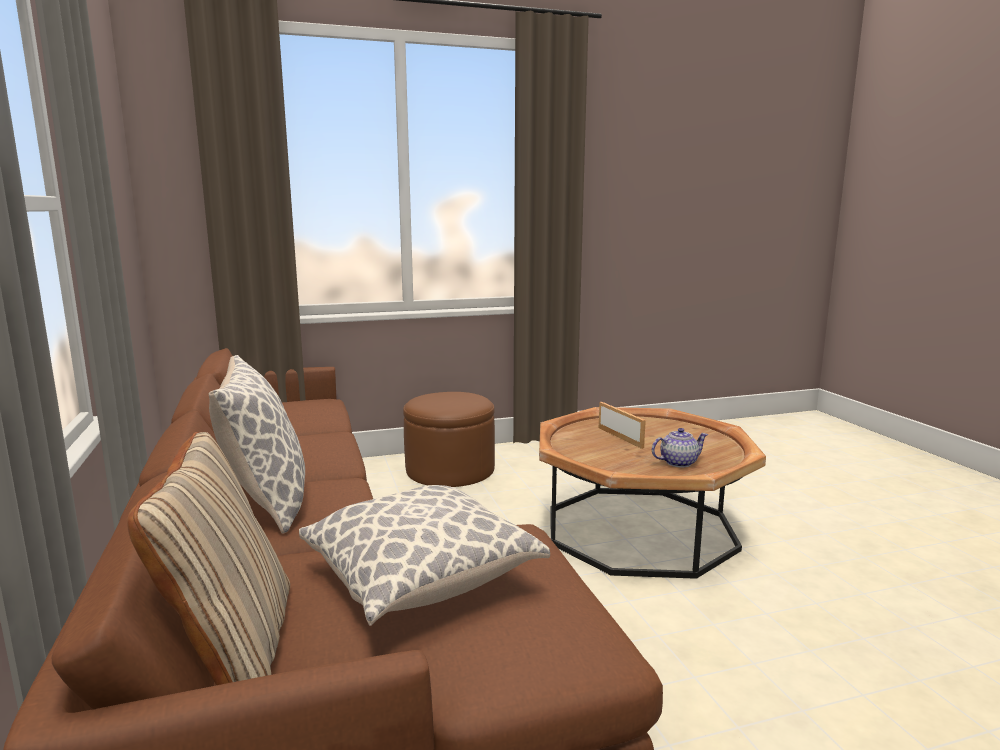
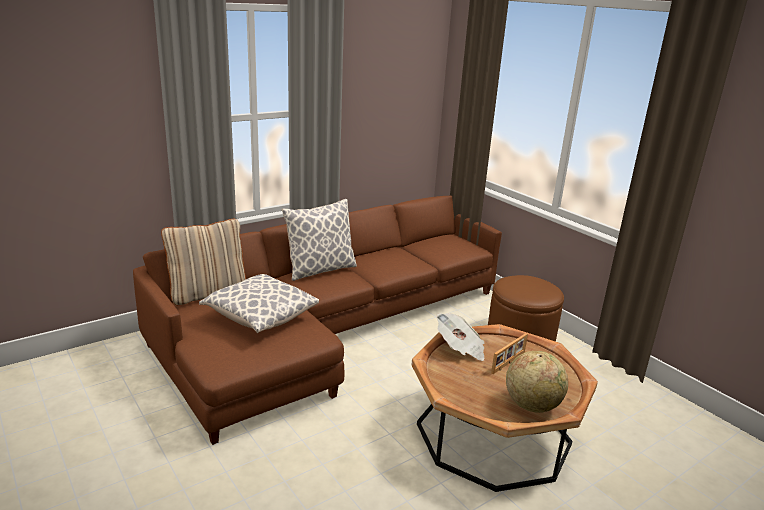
camera: 70 degrees right, 10 degrees up
teapot [652,428,708,467] -> none
none -> newspaper [436,313,485,361]
none -> globe [506,351,568,413]

